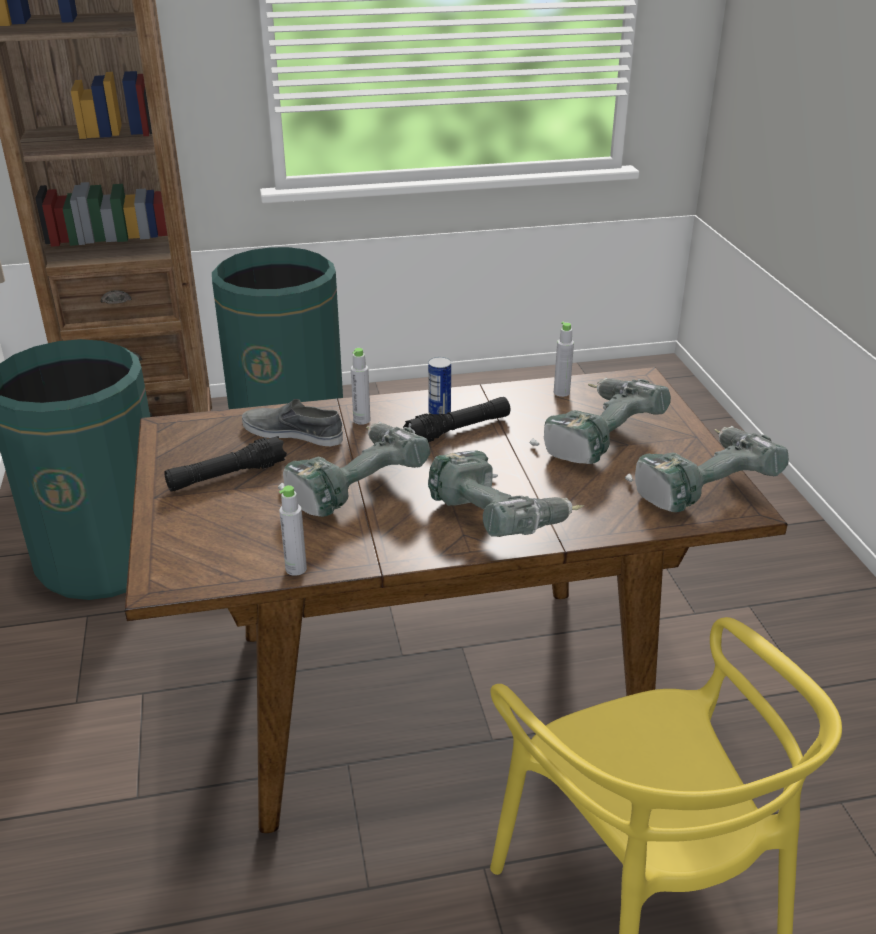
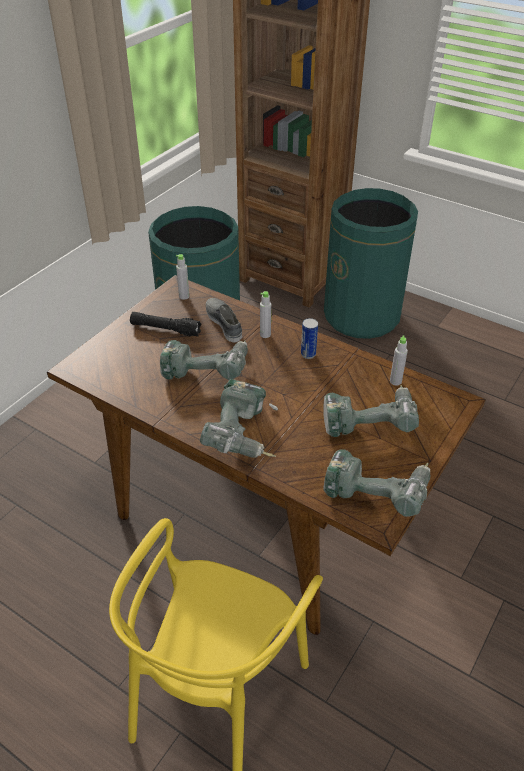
camera: 45 degrees right, 10 degrees up
grey bottle [279,485,307,576] -> grey bottle moved to [176,254,189,300]
black flashlight [403,397,510,442] -> none

